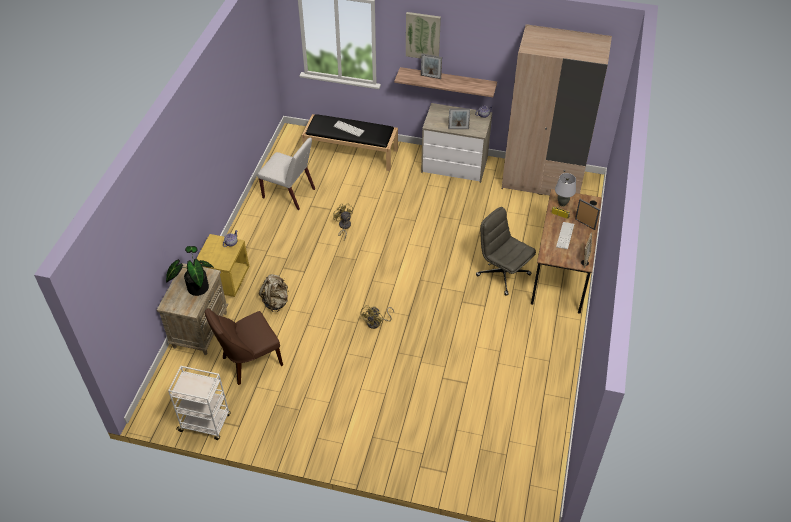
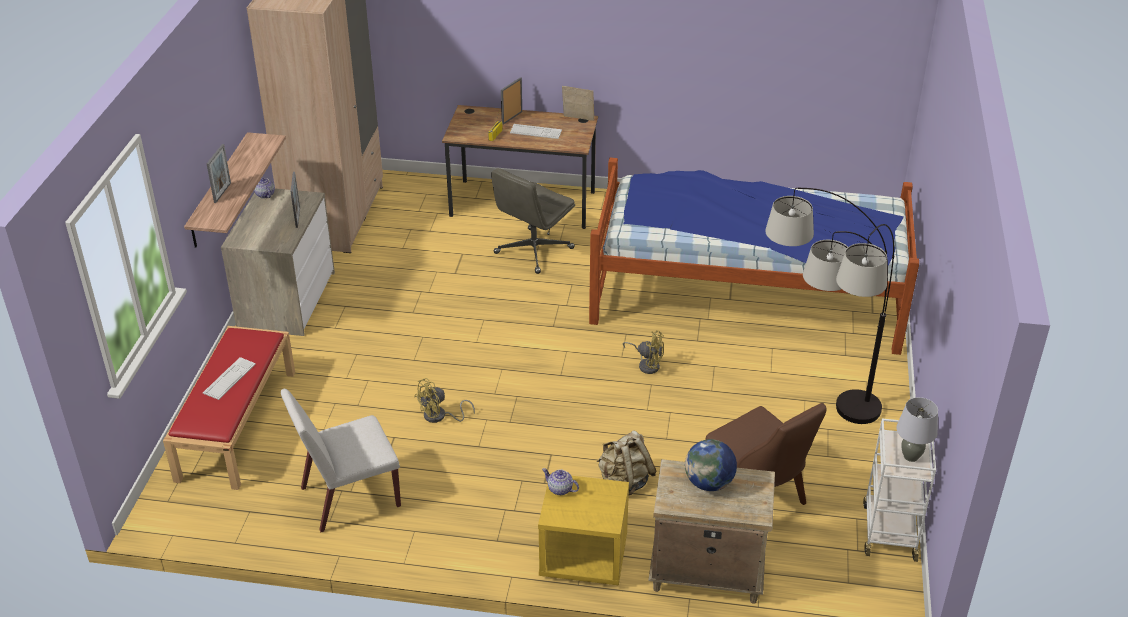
camera: 95 degrees left, 10 degrees down
potted plant [166,246,214,296] -> globe [685,439,737,491]
white chair [257,138,315,210] -> white chair turned 135 degrees counterclockwise [281,389,401,532]
black bench [302,114,398,171] -> red bench [163,326,295,490]
picture [406,12,441,58] -> none
grey table lamp [555,173,576,206] -> grey table lamp moved to [897,397,938,462]
none -> bed [589,158,919,355]
none -> floor lamp [765,188,894,424]

